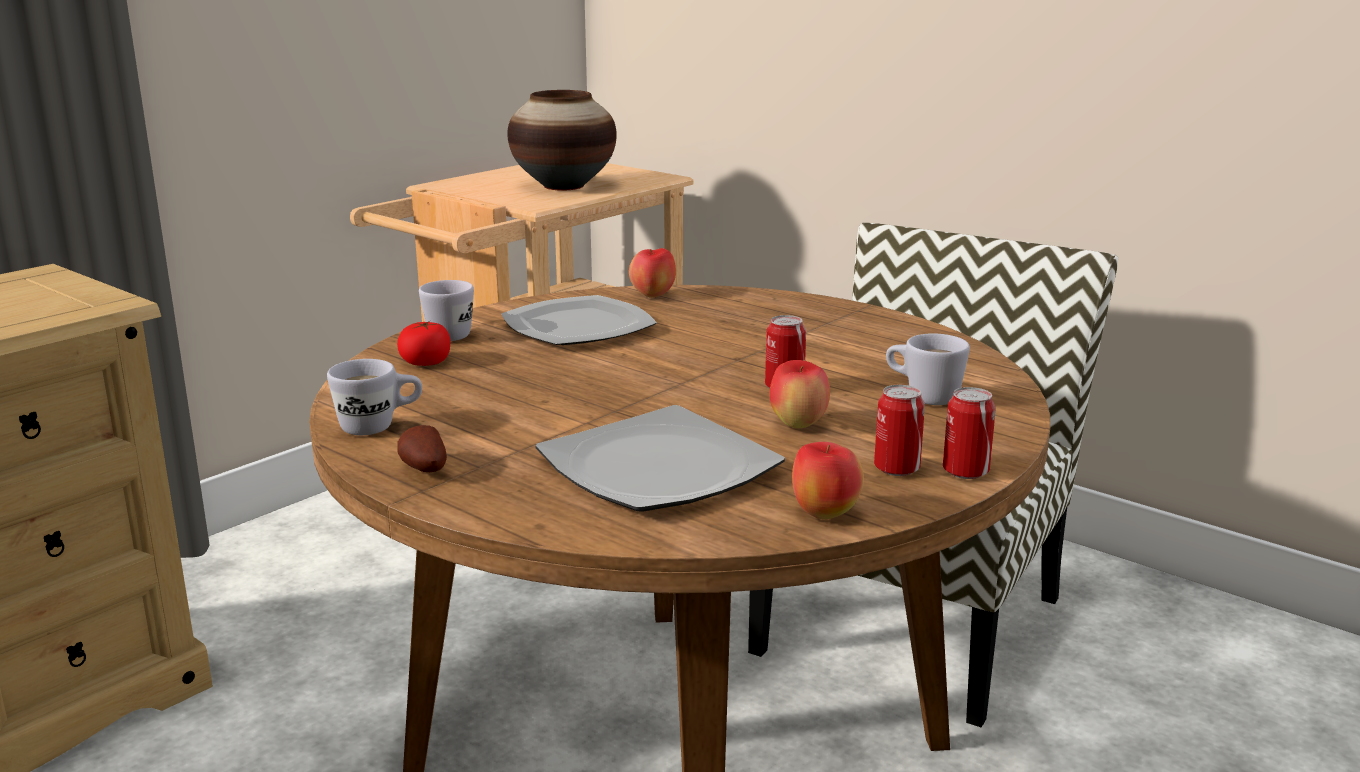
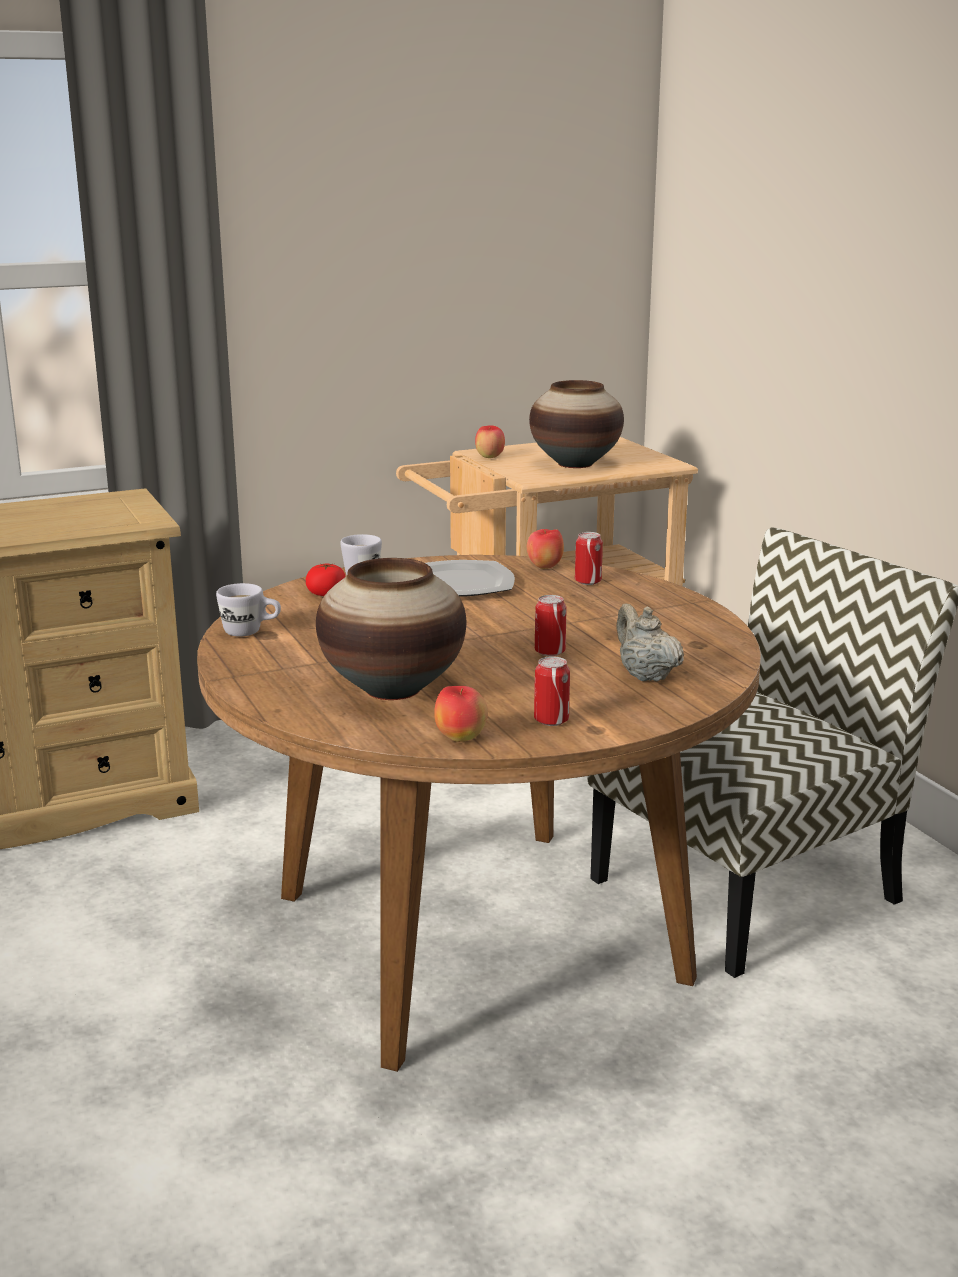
camera: 25 degrees right, 0 degrees up
potato [397,425,447,472] -> none
plate [536,405,785,512] -> vase [316,558,466,700]
apple [769,360,830,428] -> apple moved to [475,425,505,458]
white mug [886,333,970,405] -> beige teapot [616,604,684,682]
can [943,387,996,479] -> can moved to [575,532,603,585]

